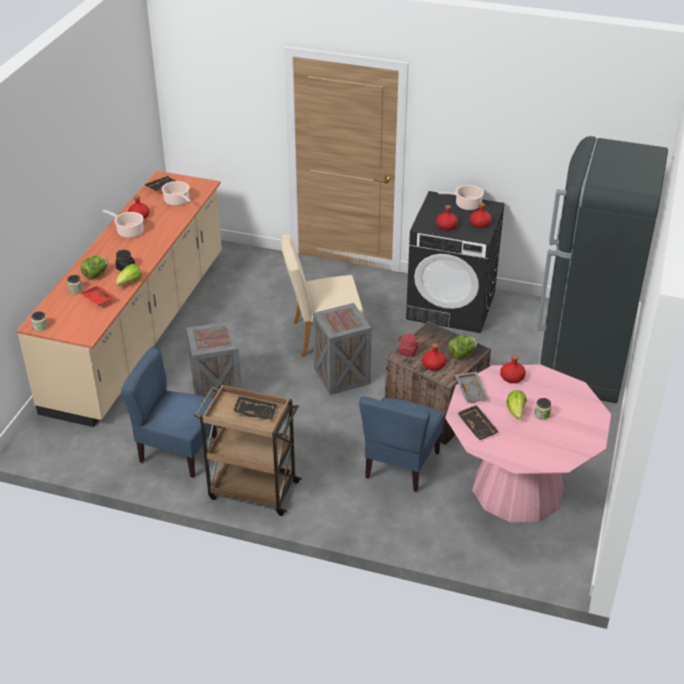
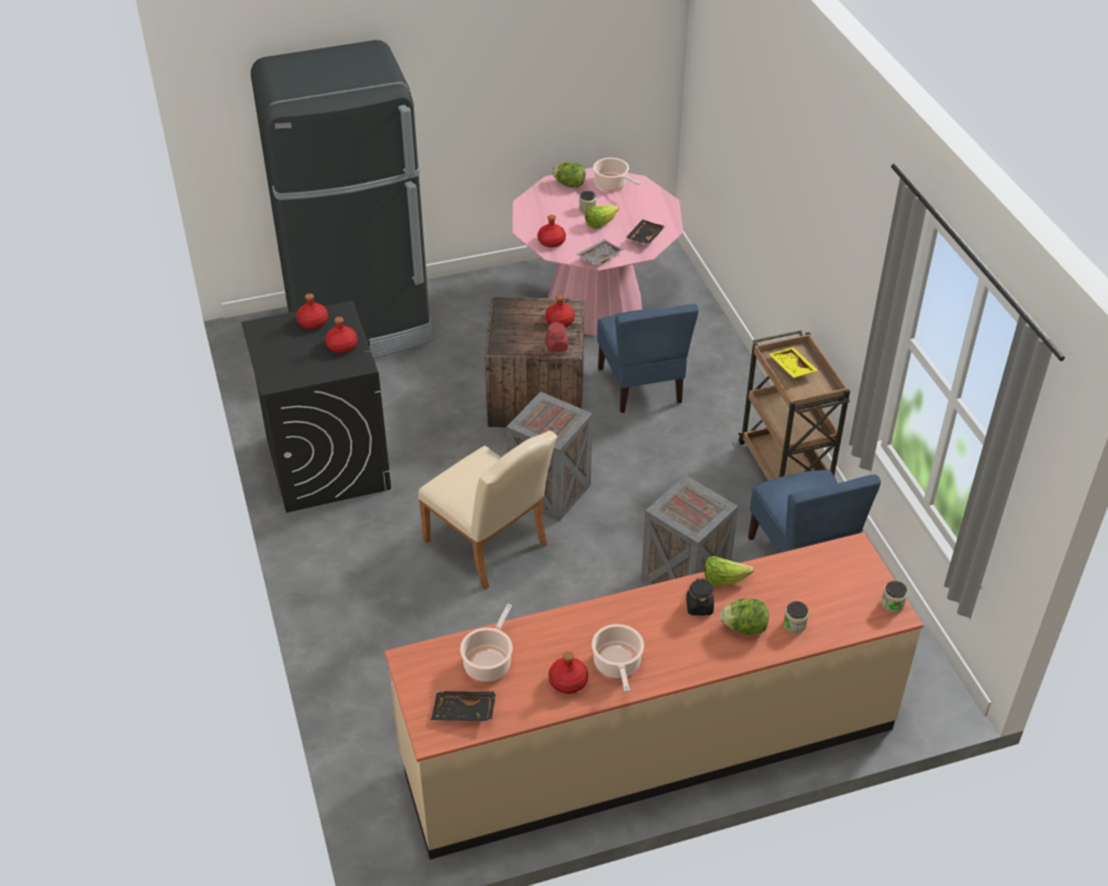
camera: 125 degrees left, 5 degrees up
red tray [80,285,115,305] -> none
black tray [233,396,277,420] -> yellow tray [770,347,818,378]
blue chair [359,396,444,492] -> blue chair turned 90 degrees clockwise [597,304,699,413]
cooking pot [438,185,484,210] -> cooking pot moved to [593,158,640,191]
lettuce [448,335,477,358] -> lettuce moved to [552,162,586,188]

